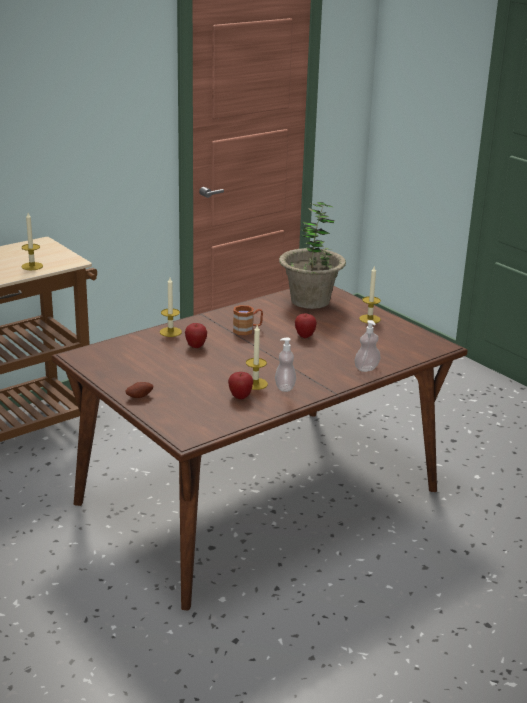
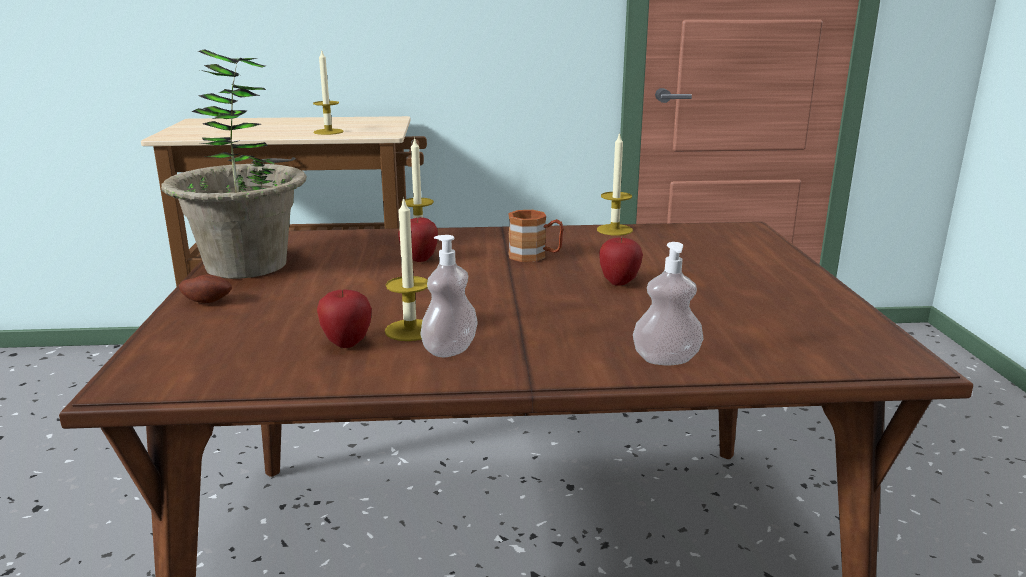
camera: 35 degrees right, 5 degrees down
potted plant [279,202,346,309] -> potted plant moved to [161,50,307,279]
candle [359,267,381,323] -> candle moved to [597,132,633,236]

